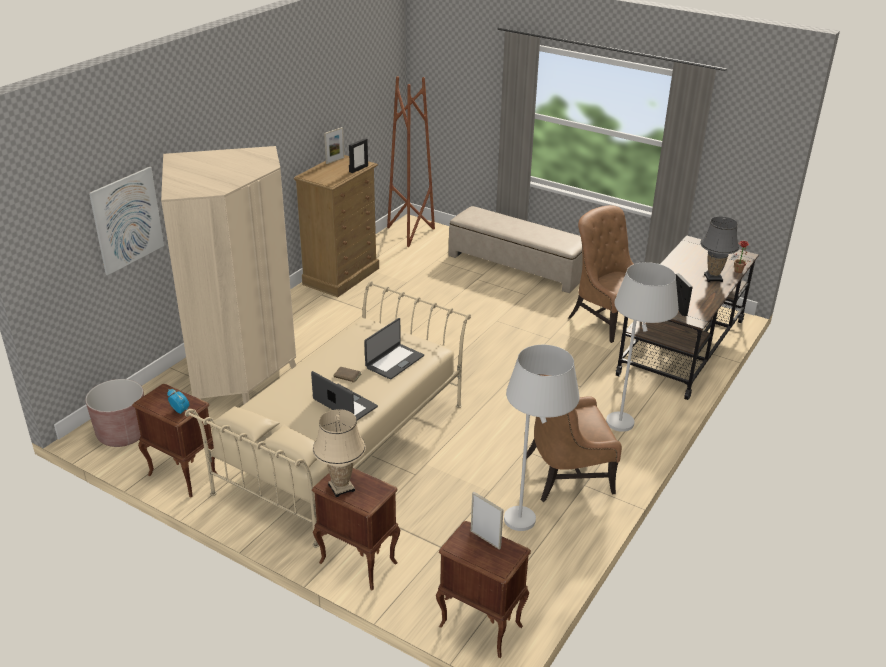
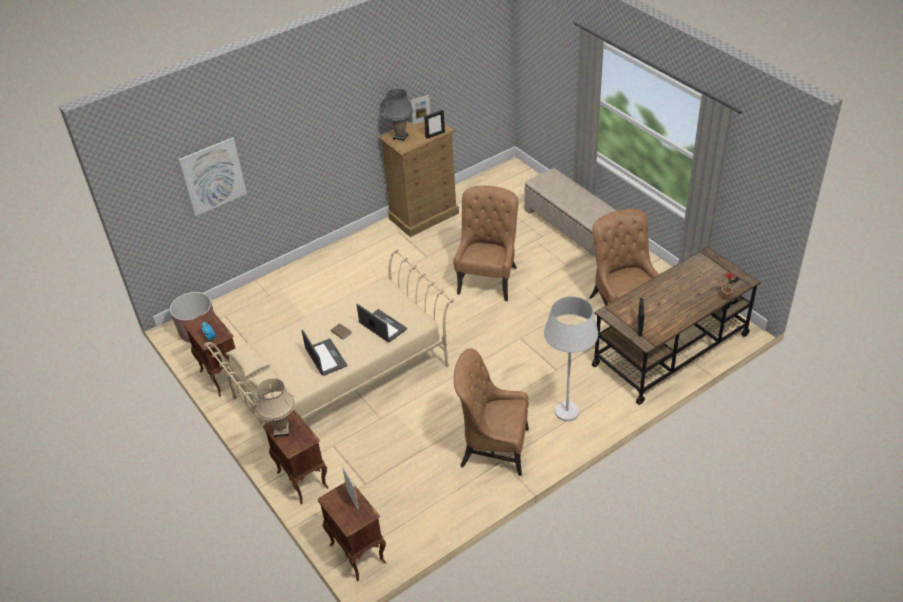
camera: 25 degrees right, 10 degrees up
beige wardrobe [161,146,296,405] -> none
laptop [364,318,424,380] -> laptop turned 105 degrees counterclockwise [357,304,407,342]
brown clothes rack [387,76,435,247] -> none
white floor lamp [504,345,580,531] -> none
grey table lamp [700,217,739,282] -> grey table lamp moved to [383,89,413,141]
none -> brown chair [453,186,519,301]

